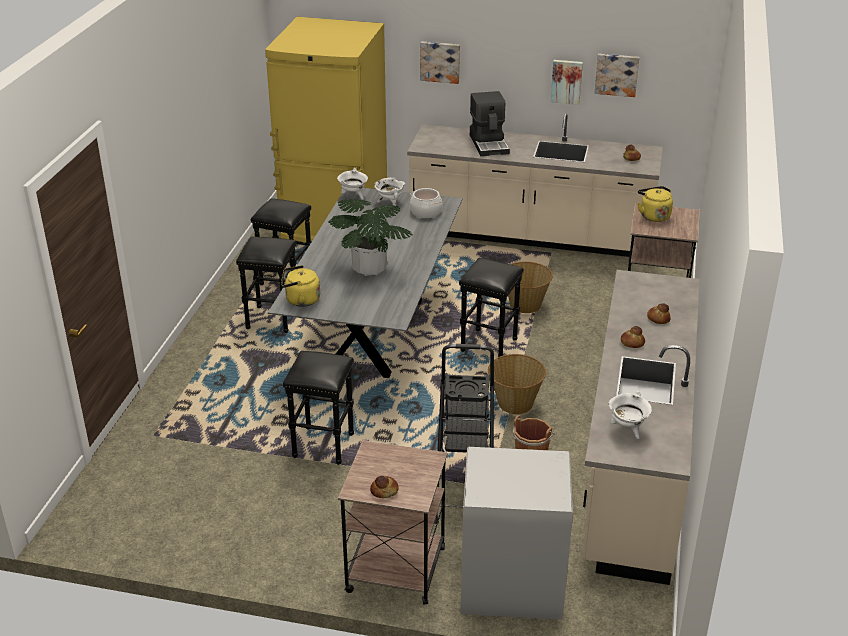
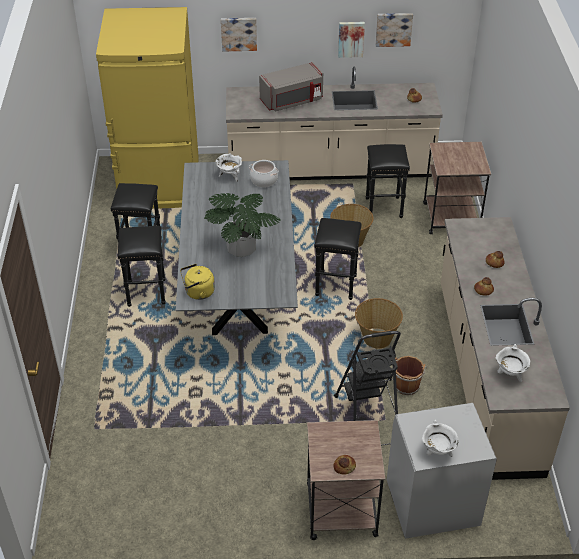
camera: 15 degrees left, 10 degrees up
black stool [283,351,354,465] -> black stool moved to [366,144,410,218]
white cooking pot [337,168,368,200] -> white cooking pot moved to [422,420,459,457]
coffee machine [470,91,510,156] -> grey microwave [259,62,323,112]
yellow kettle [638,186,673,222] -> none

